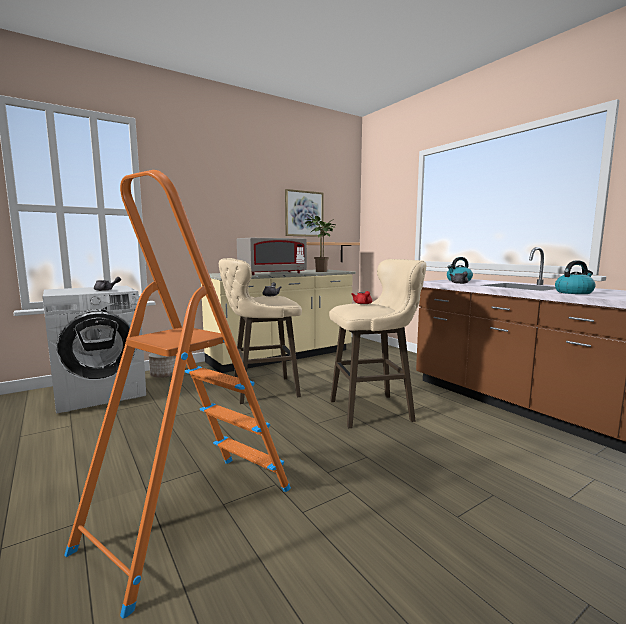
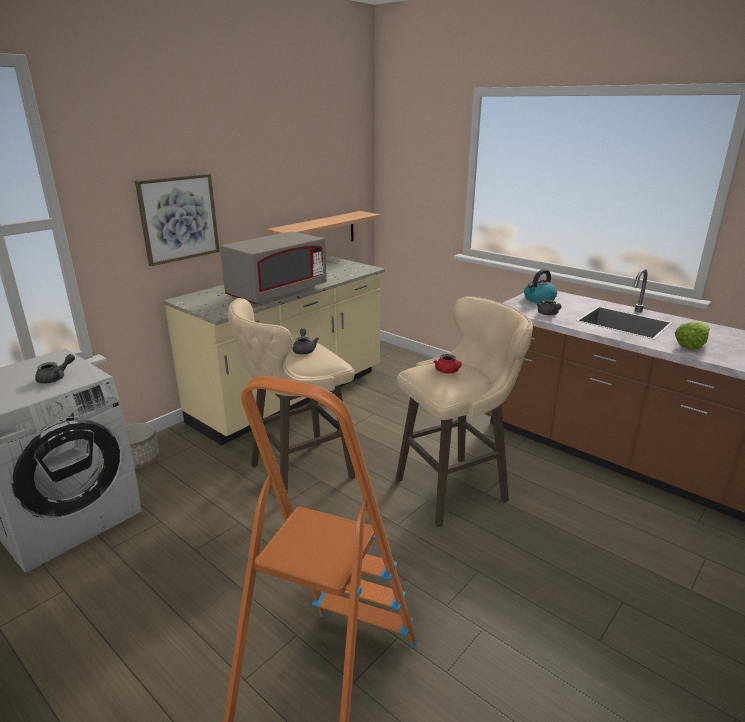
camera: 15 degrees left, 15 degrees up
picture [285,189,324,237] -> picture moved to [135,174,220,266]
potted plant [304,214,336,272] -> none
kettle [555,260,596,294] -> lettuce [675,322,710,349]

